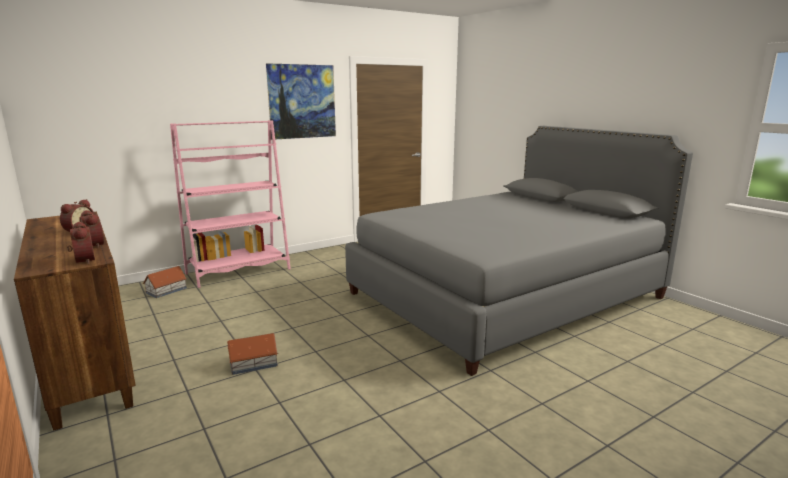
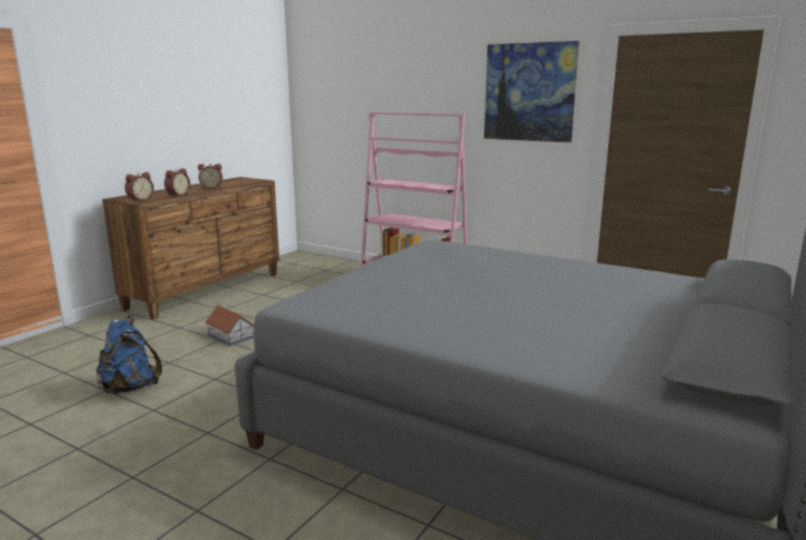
camera: 65 degrees right, 0 degrees up
toy house [143,266,187,298] -> none
none -> blue backpack [97,315,162,394]

